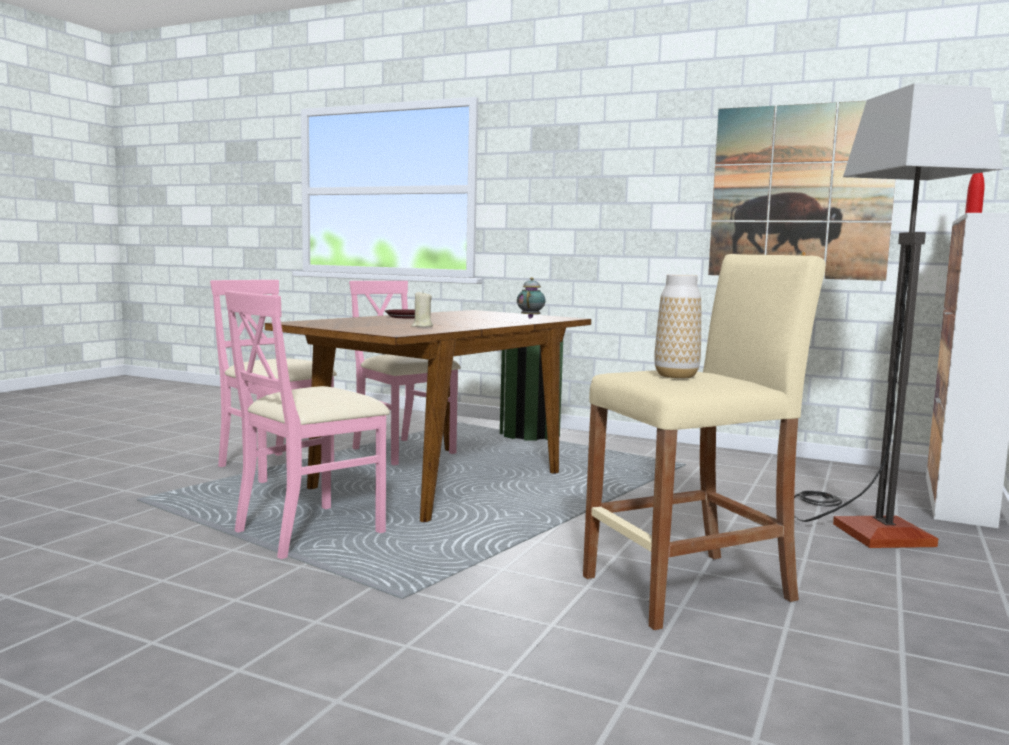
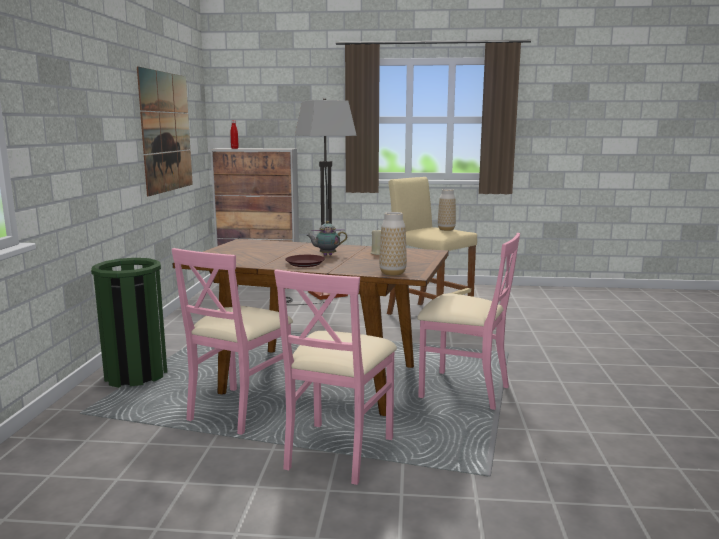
camera: 110 degrees left, 5 degrees up
teapot [517,277,546,318] -> teapot moved to [306,221,347,255]
none -> vase [379,212,407,276]

